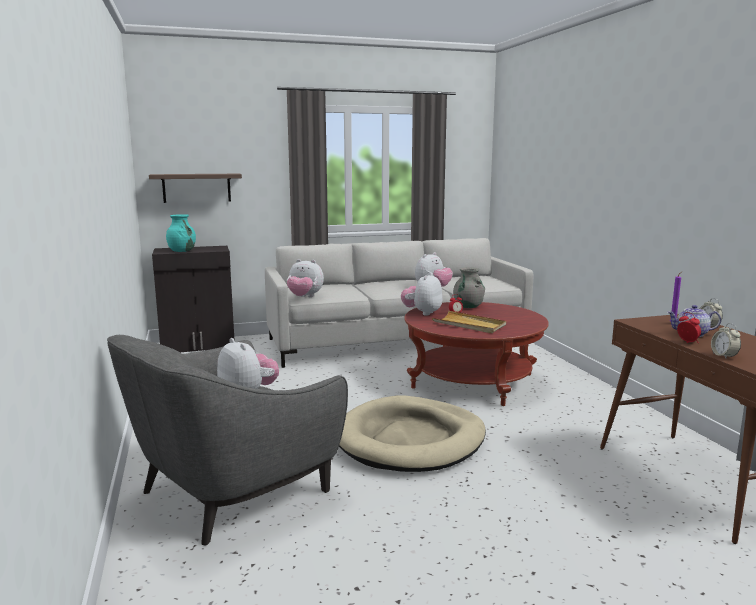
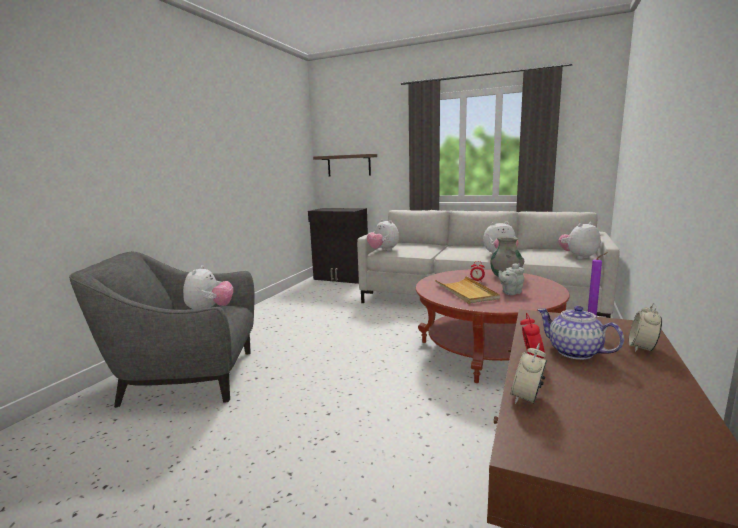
camera: 40 degrees right, 0 degrees up
turquoise vase [166,214,196,252] -> none
beige dog bed [339,395,486,472] -> none
plush toy [401,273,442,316] -> plush toy moved to [558,222,600,259]
none -> grey teapot [498,263,524,295]

